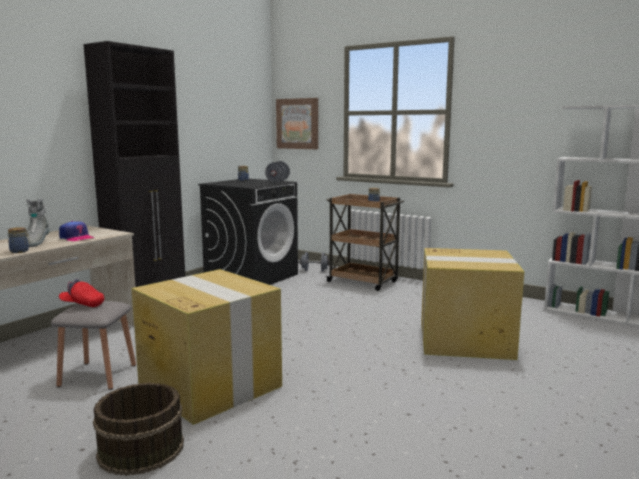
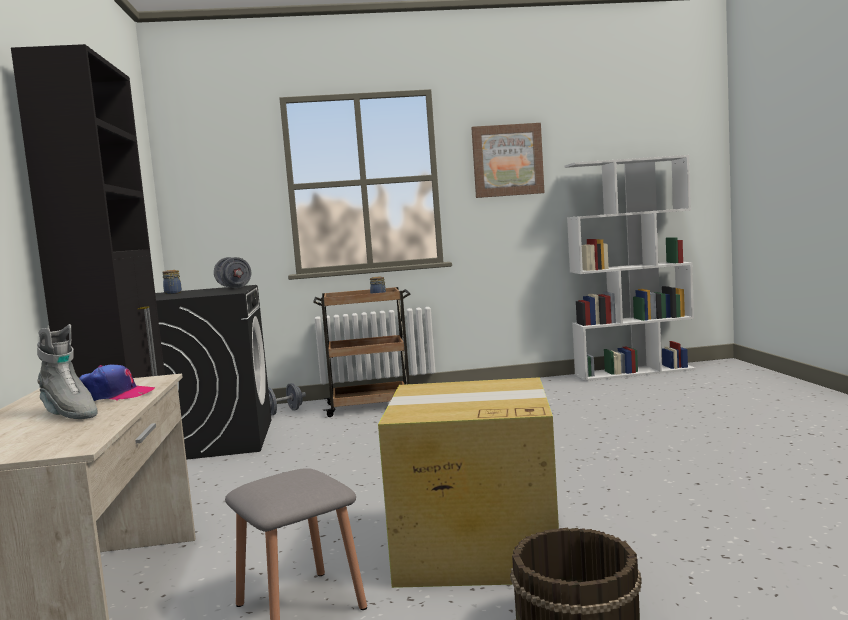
camera: 40 degrees left, 5 degrees down
jar [8,227,30,253] -> none
red cap [59,279,104,307] -> none
picture [276,98,318,149] -> picture moved to [471,123,545,198]
cardboard box [421,248,524,360] -> none

